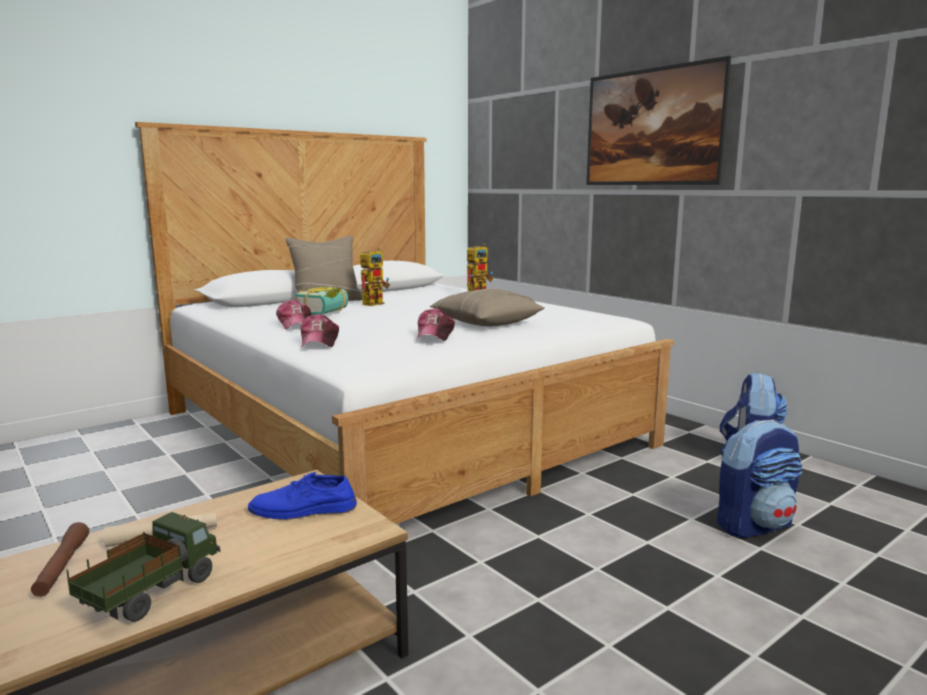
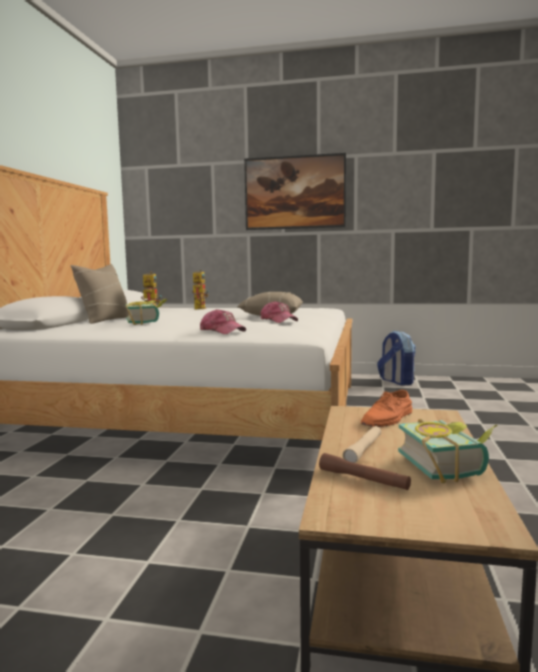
camera: 40 degrees left, 5 degrees down
toy truck [67,512,221,622] -> book [398,419,497,484]
blue shoe [248,472,357,520] -> orange shoe [361,390,412,427]
cap [276,299,311,330] -> none
backpack [717,420,803,538] -> none

